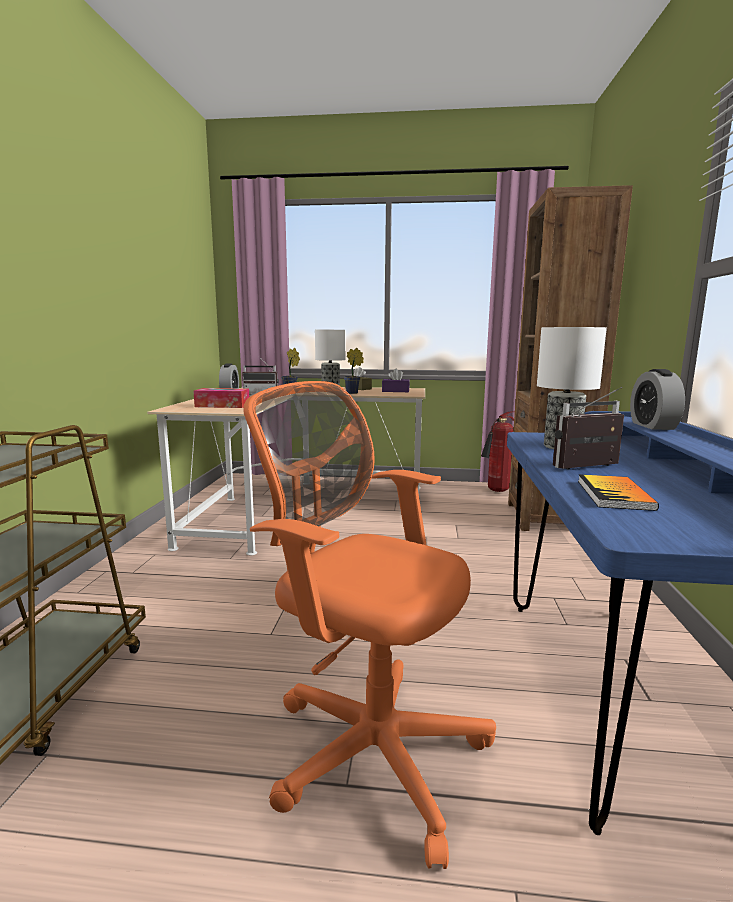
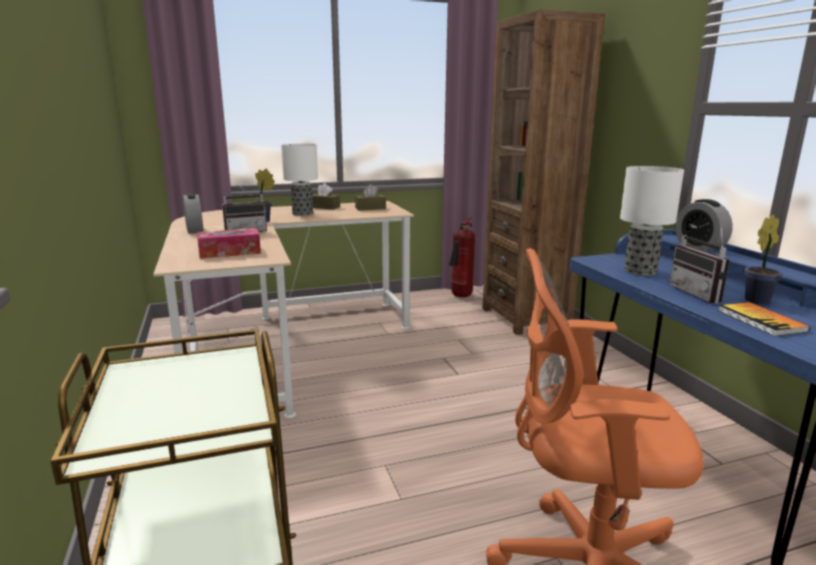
camera: 25 degrees left, 5 degrees up
potted plant [344,348,364,394] -> potted plant moved to [744,214,783,305]
purple tissue box [382,369,410,392] -> brown tissue box [355,184,386,211]
radio [553,387,624,469] -> radio turned 60 degrees counterclockwise [669,224,730,304]

